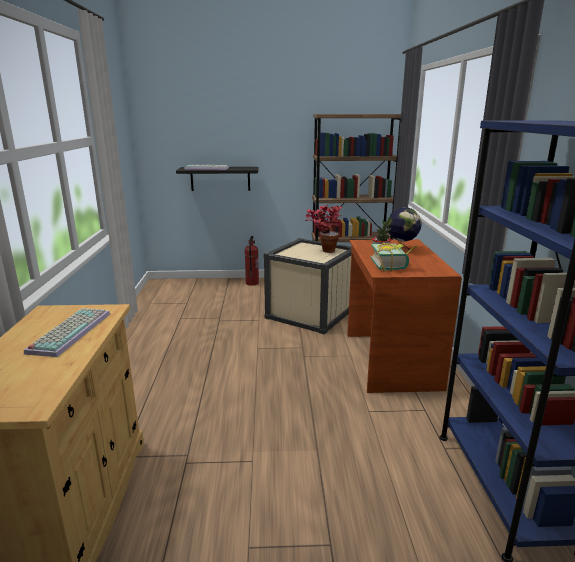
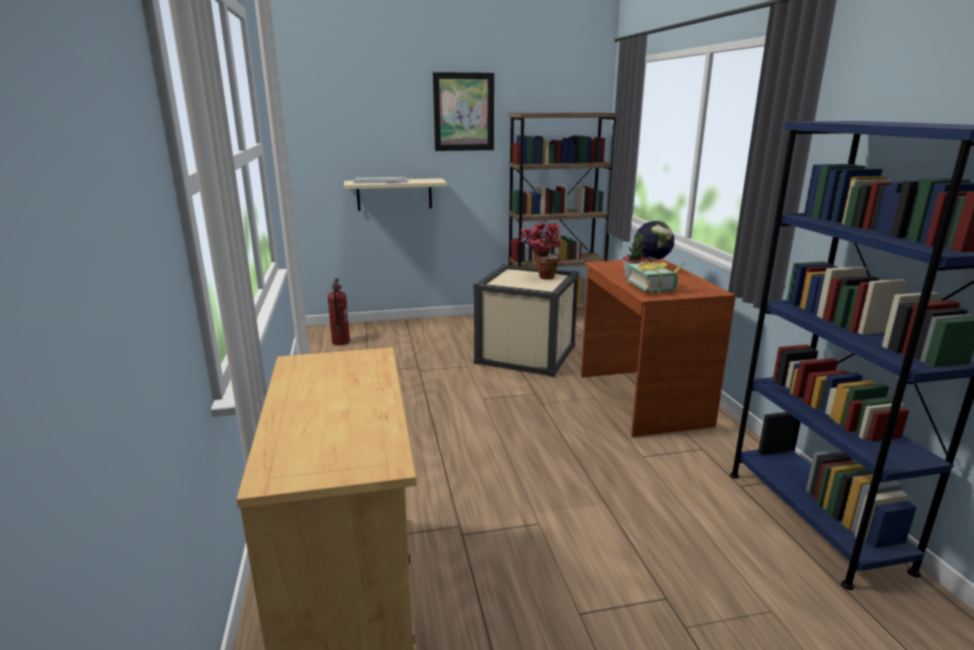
camera: 10 degrees left, 0 degrees up
keyboard [24,308,110,357] -> none
black shelf [176,167,259,191] -> beige shelf [344,178,447,211]
fire extinguisher [245,236,259,286] -> fire extinguisher moved to [328,278,350,345]
none -> picture [433,72,494,151]

